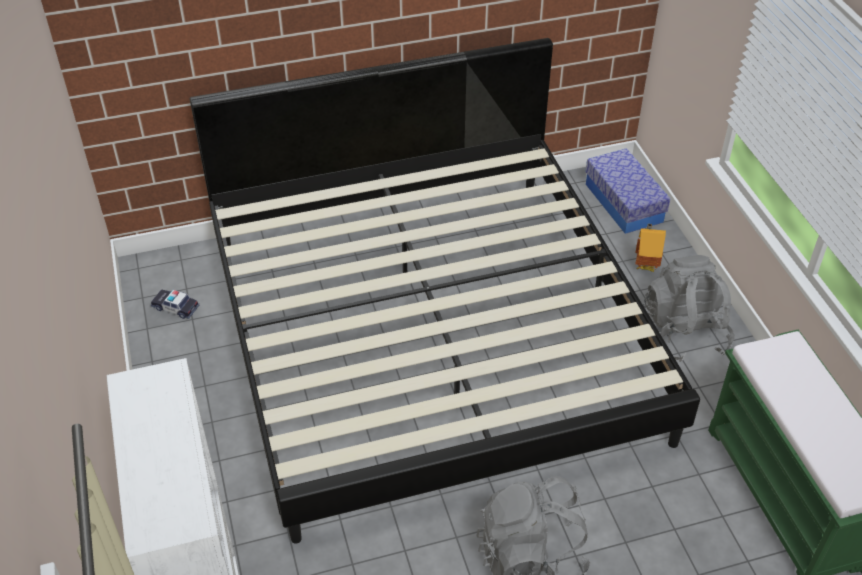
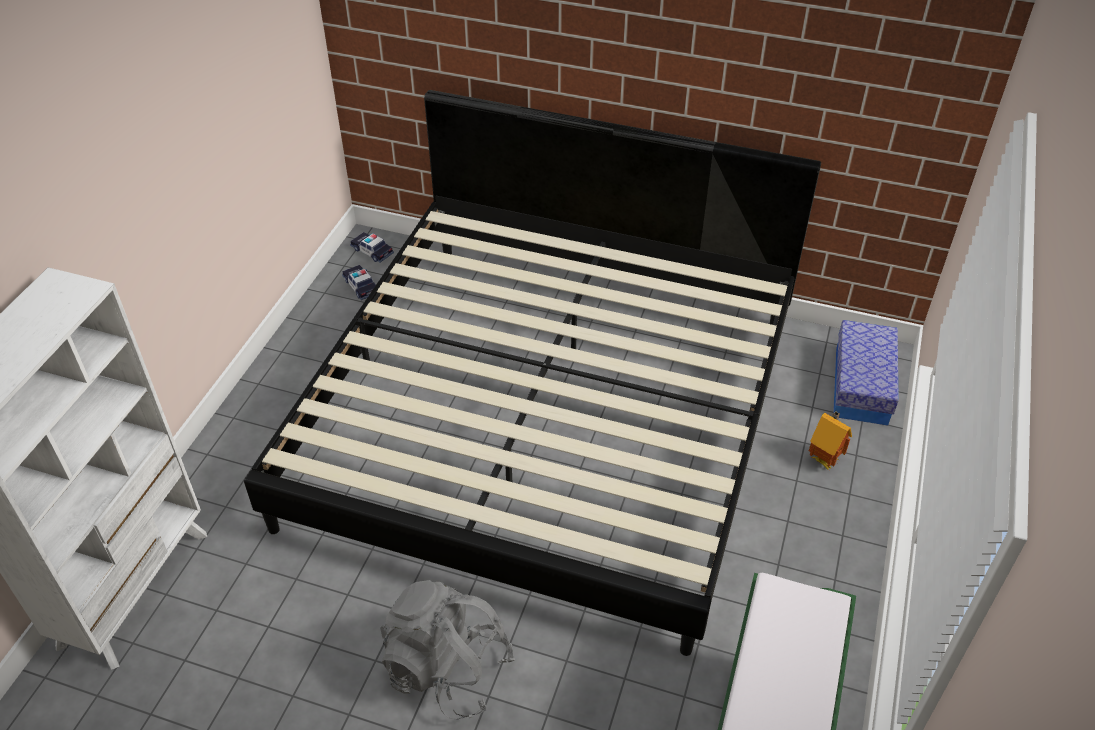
camera: 35 degrees right, 0 degrees up
grey backpack [643,255,735,362] -> none
none -> toy car [350,232,394,262]

